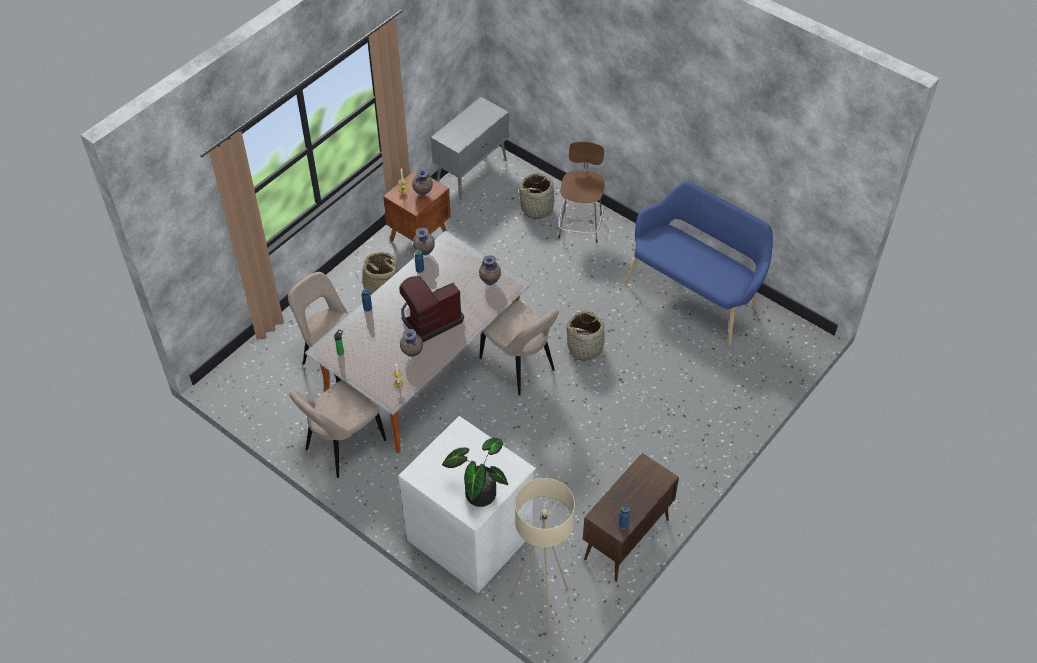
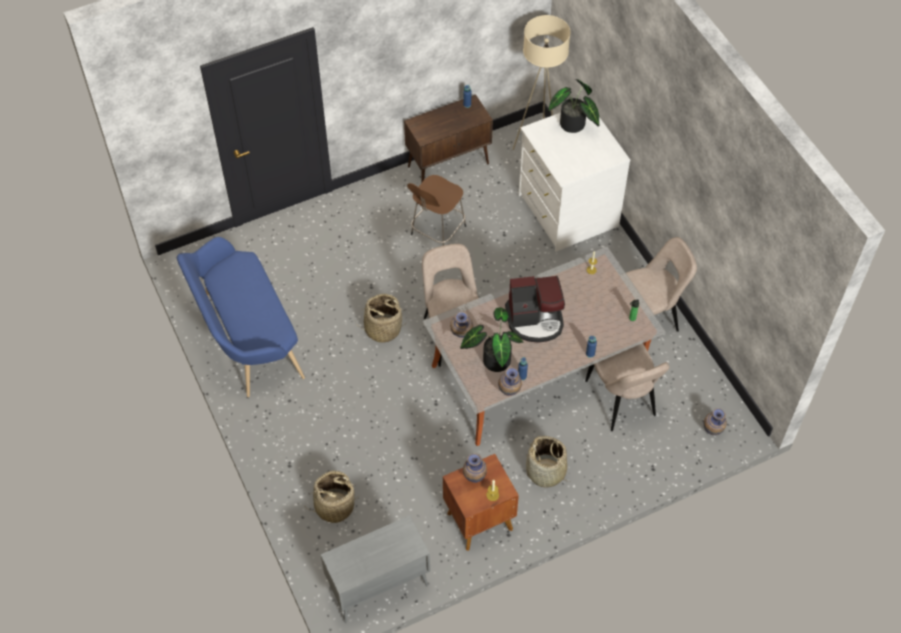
camera: 155 degrees left, 5 degrees up
vase [400,329,423,357] -> vase moved to [704,408,727,435]
brown stool [558,142,605,243] -> brown stool moved to [407,175,466,246]
none -> potted plant [460,307,524,372]

